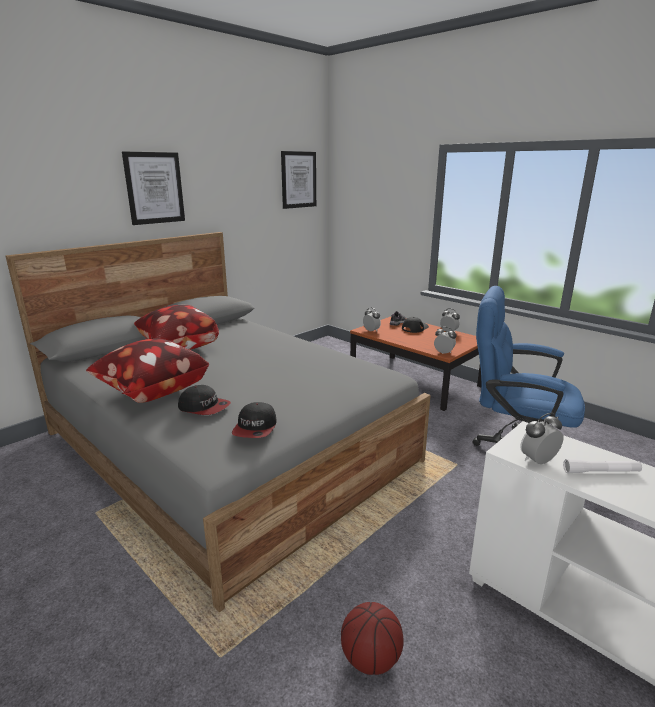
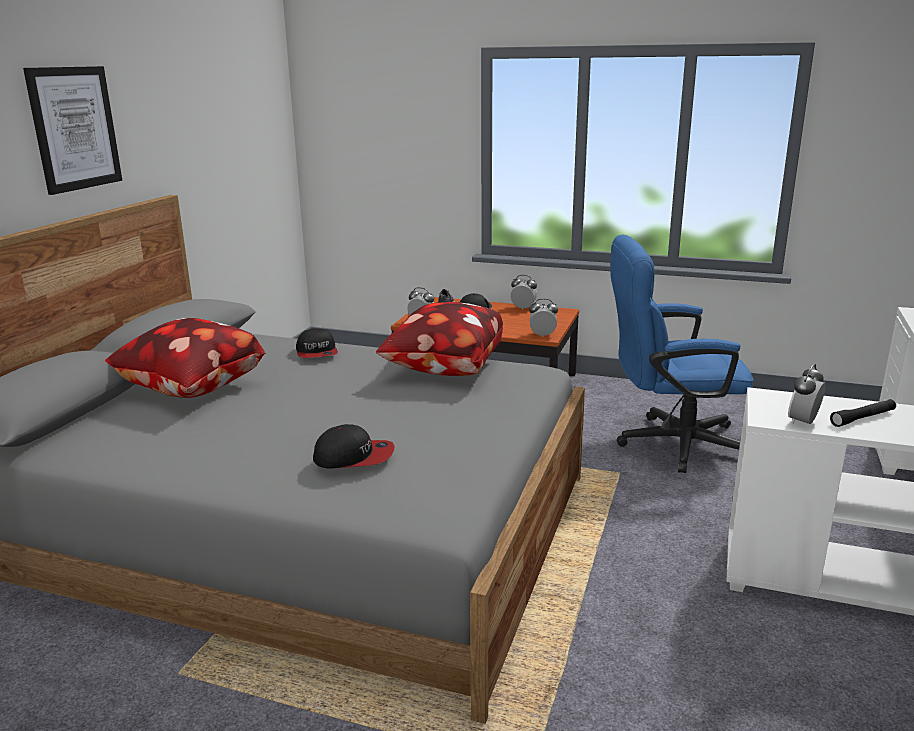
camera: 25 degrees left, 0 degrees up
pillow [86,338,209,403] -> pillow moved to [376,302,503,376]
cap [232,402,277,438] -> cap moved to [296,328,338,358]
picture [281,151,316,209] -> none
basketball [341,602,404,675] -> none
white flashlight [563,459,642,473] -> black flashlight [830,399,896,427]

